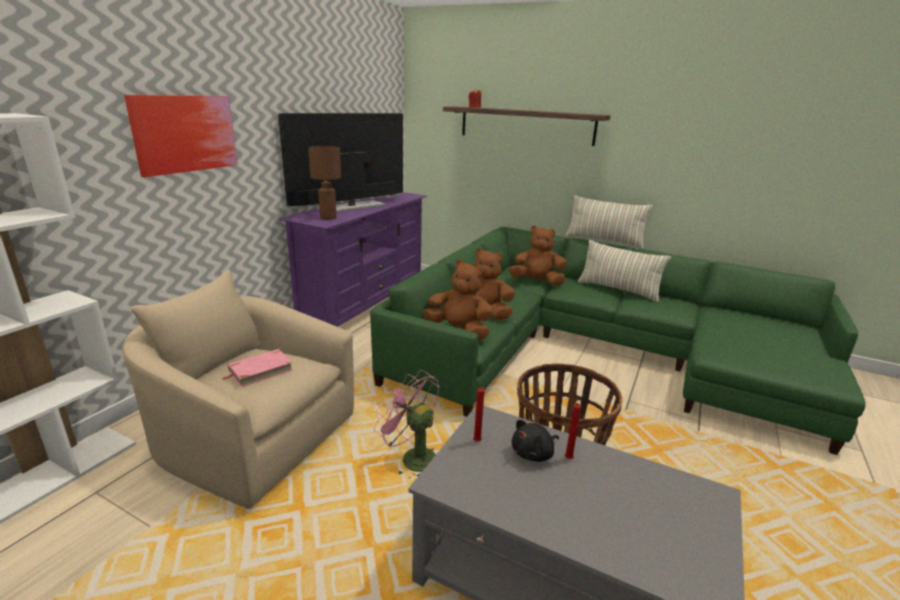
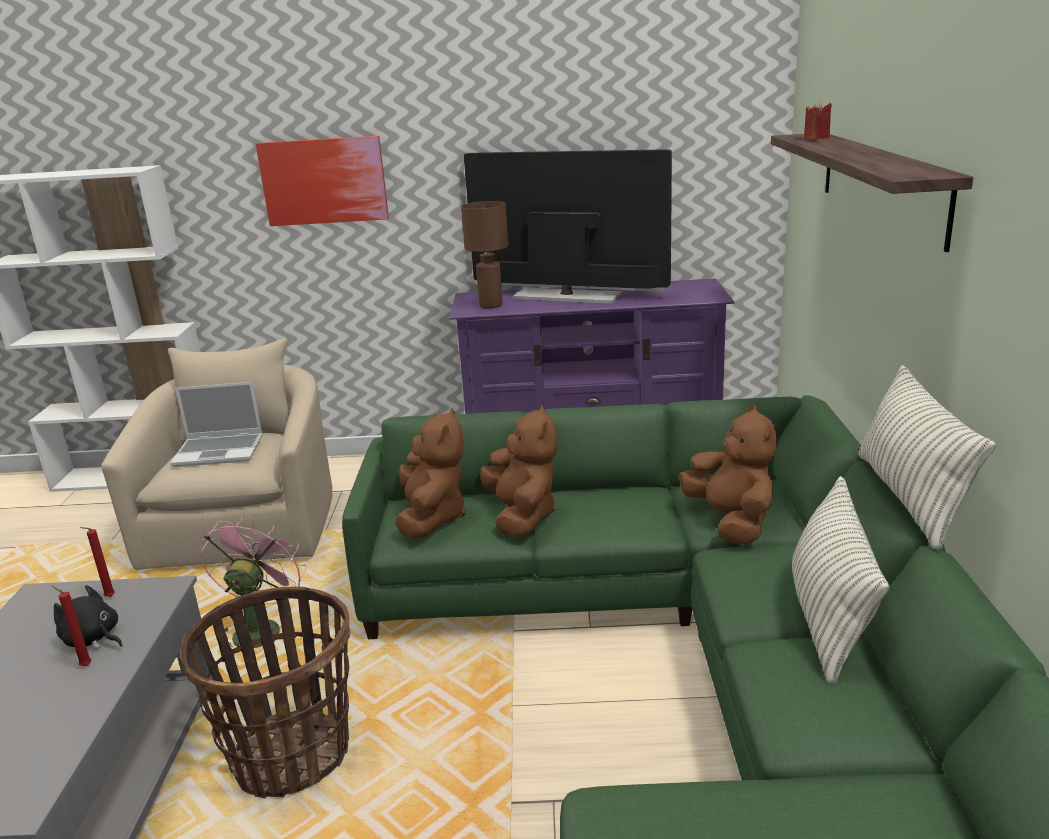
camera: 65 degrees right, 0 degrees up
pink book [222,349,293,388] -> laptop [170,382,263,467]

